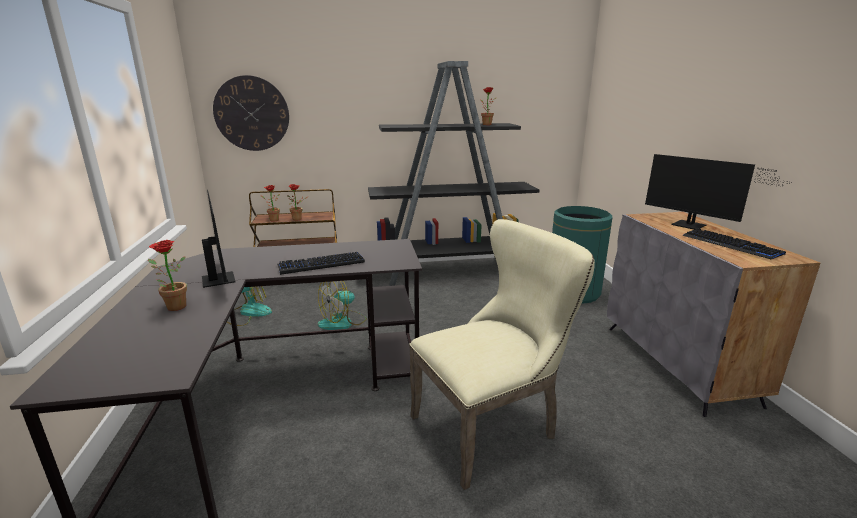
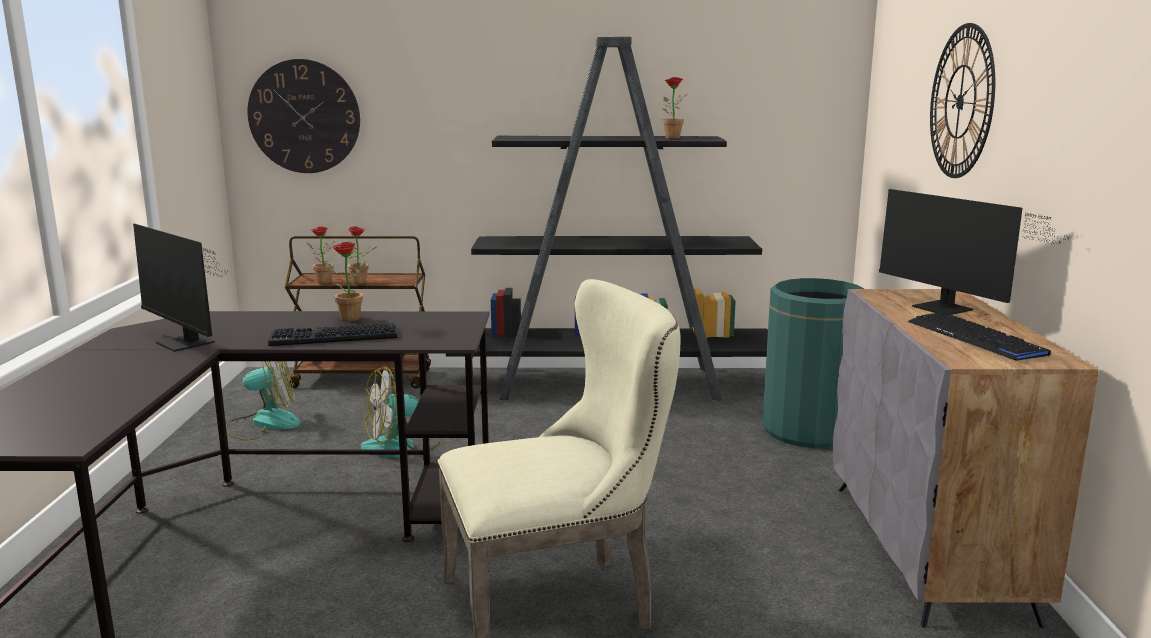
camera: 10 degrees right, 5 degrees down
potted plant [148,240,187,311] -> potted plant moved to [325,242,365,322]
monitor [202,190,236,288] -> monitor turned 150 degrees clockwise [133,224,228,352]
none -> wall clock [930,23,995,178]

